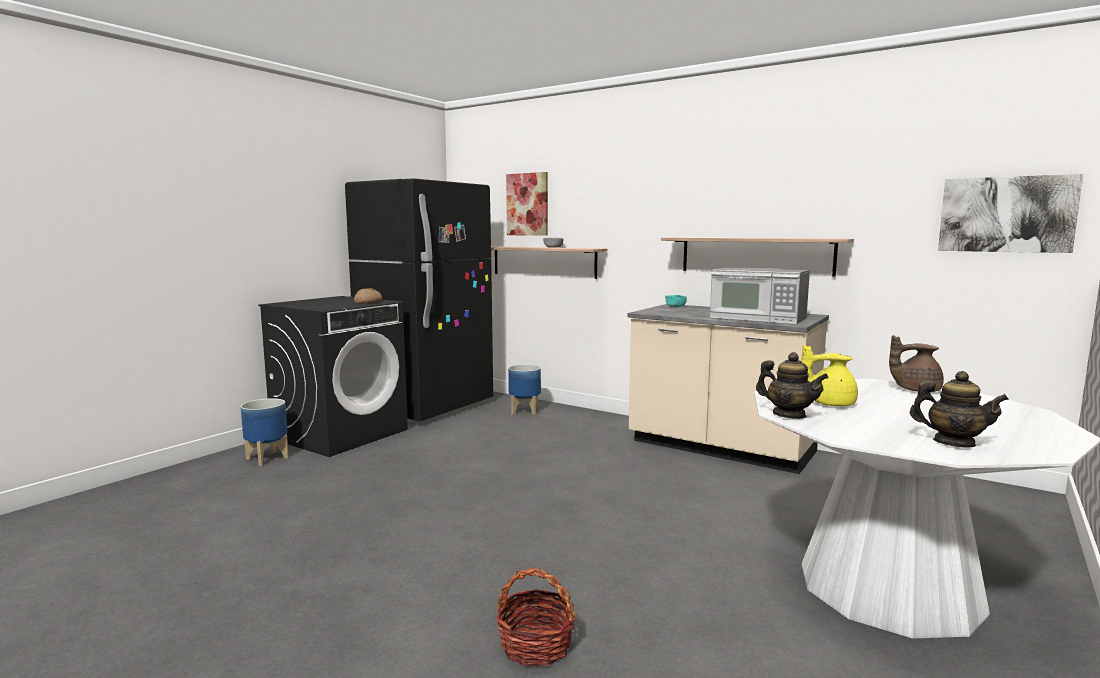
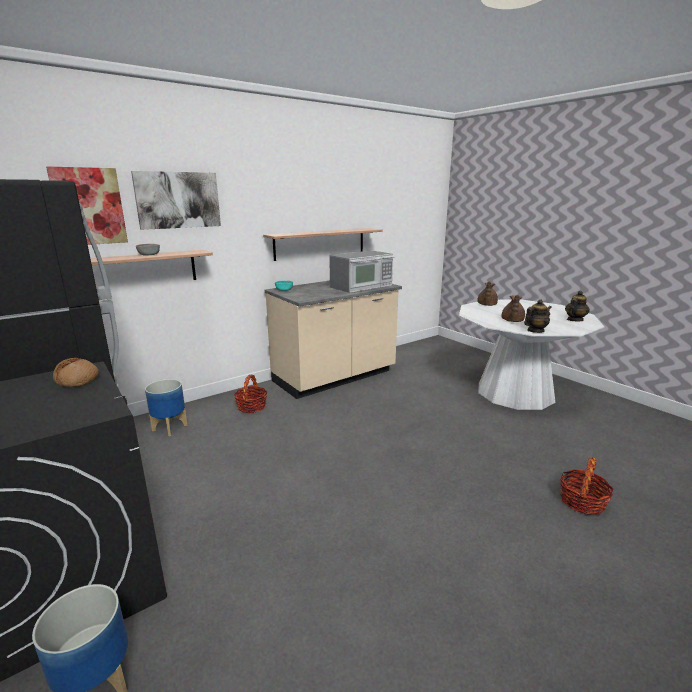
camera: 70 degrees left, 10 degrees up
yellow teapot [801,345,858,406] -> brown teapot [501,295,525,322]
picture [938,174,1083,253] -> picture moved to [131,171,221,230]
none -> basket [234,375,268,413]

